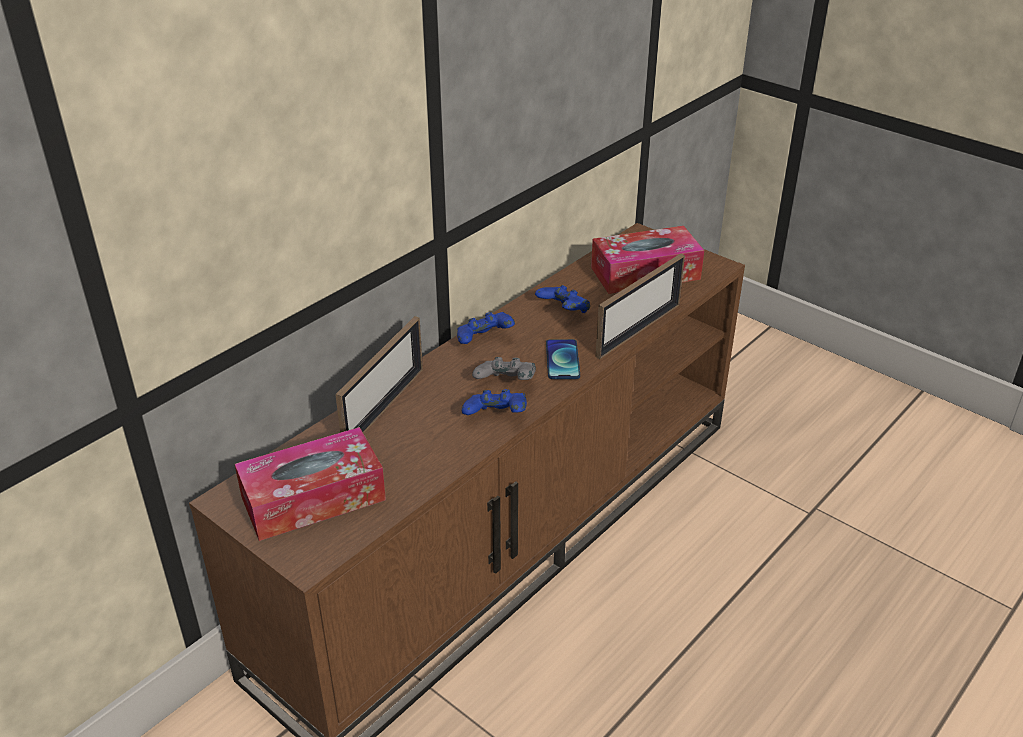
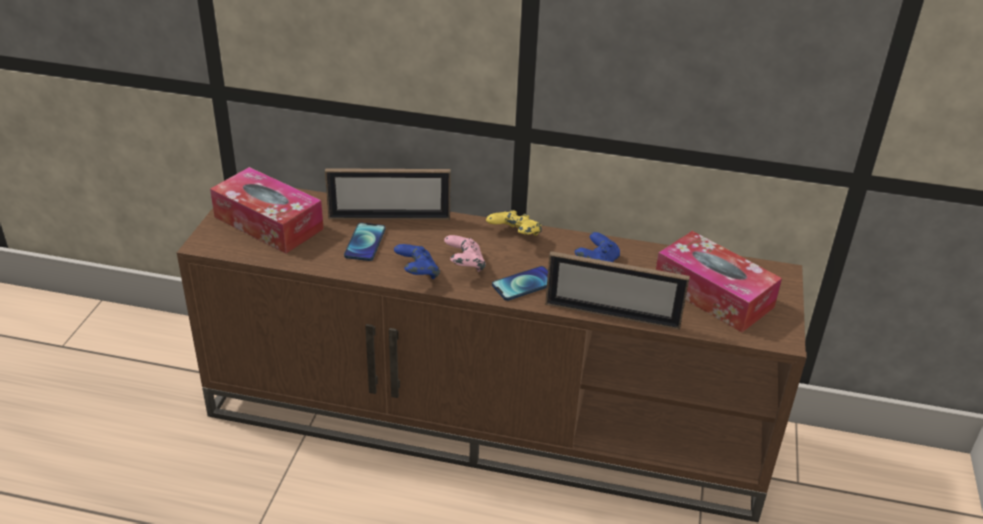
camera: 60 degrees right, 0 degrees up
blue game controller [457,312,515,344] -> yellow game controller [486,210,542,236]
grey game controller [472,357,536,380] -> pink game controller [444,235,486,272]
none -> phone [344,223,386,261]

